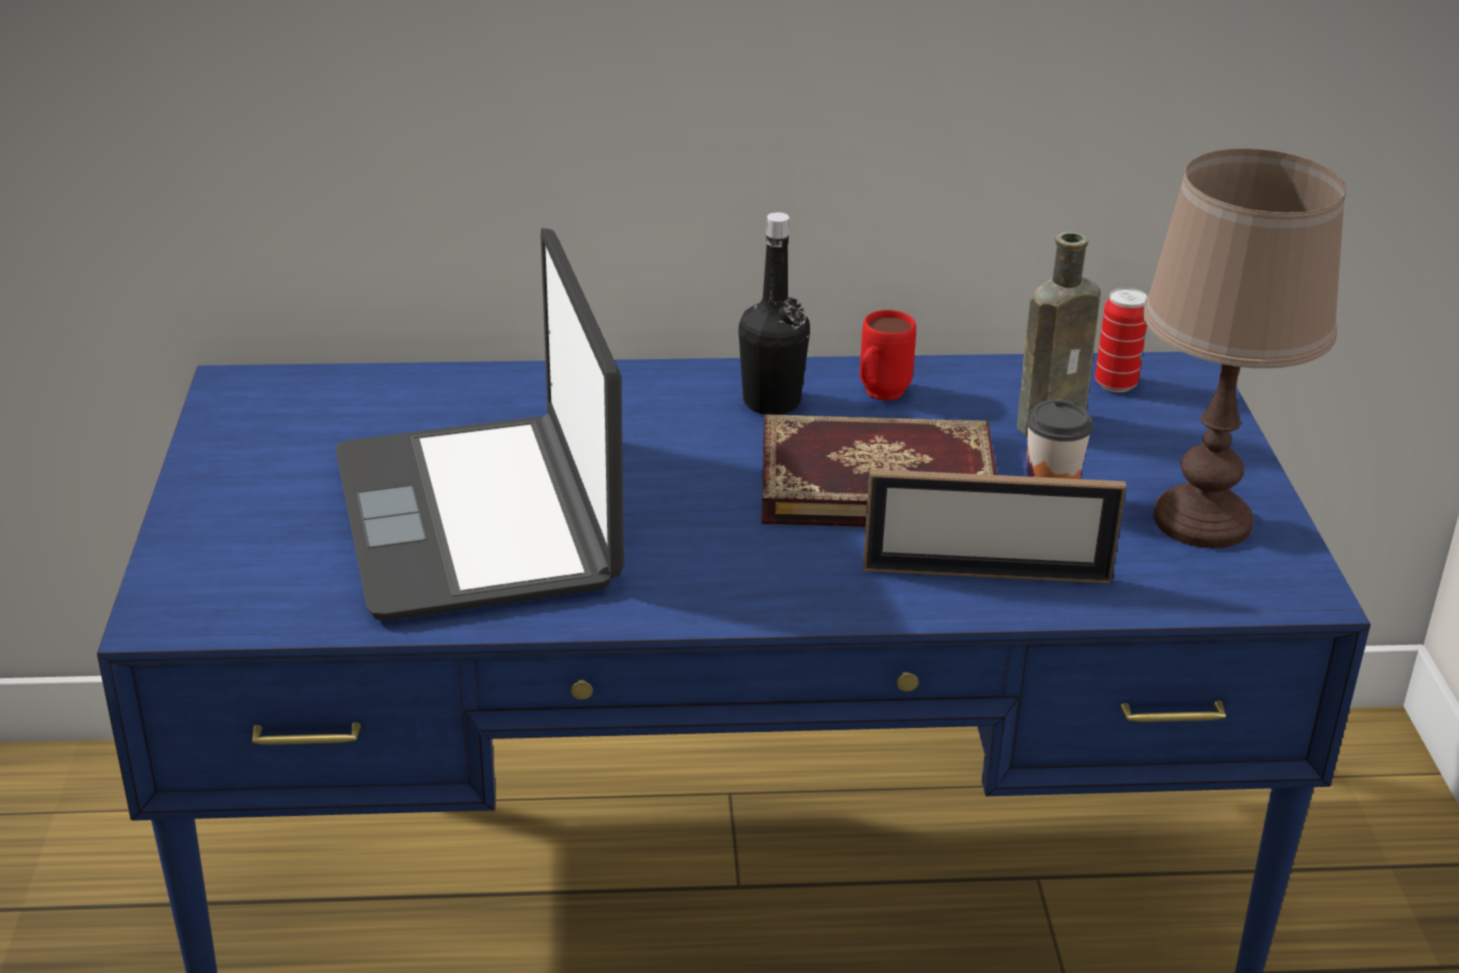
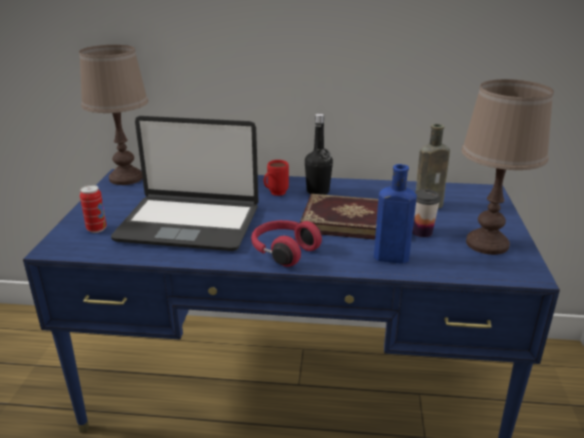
camera: 10 degrees right, 5 degrees down
laptop [336,228,624,621] -> laptop turned 75 degrees counterclockwise [111,116,258,251]
red mug [860,310,916,401] -> red mug moved to [264,160,289,196]
picture frame [863,469,1126,584] -> blue bottle [369,164,417,264]
can [1095,288,1148,392] -> can moved to [80,185,107,233]
none -> brown table lamp [79,45,148,185]
none -> red headphones [251,220,322,267]

